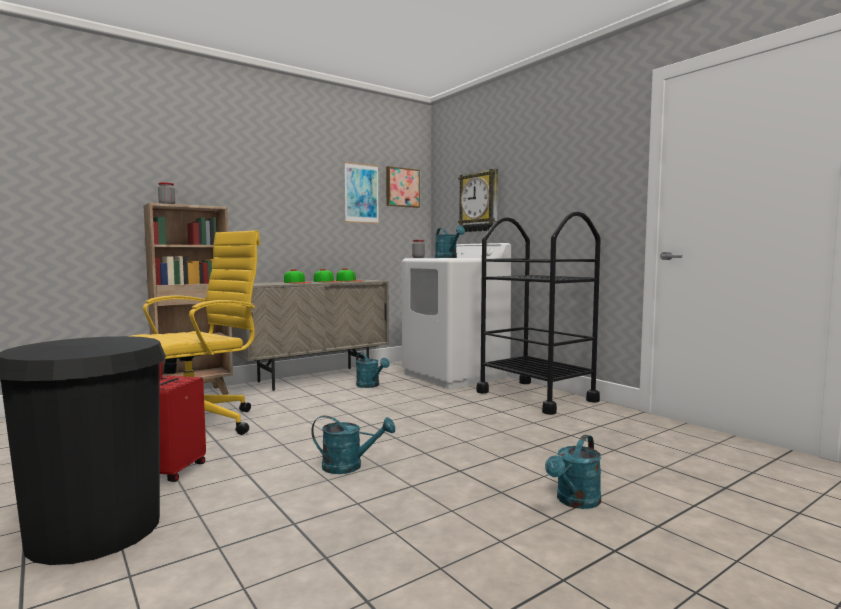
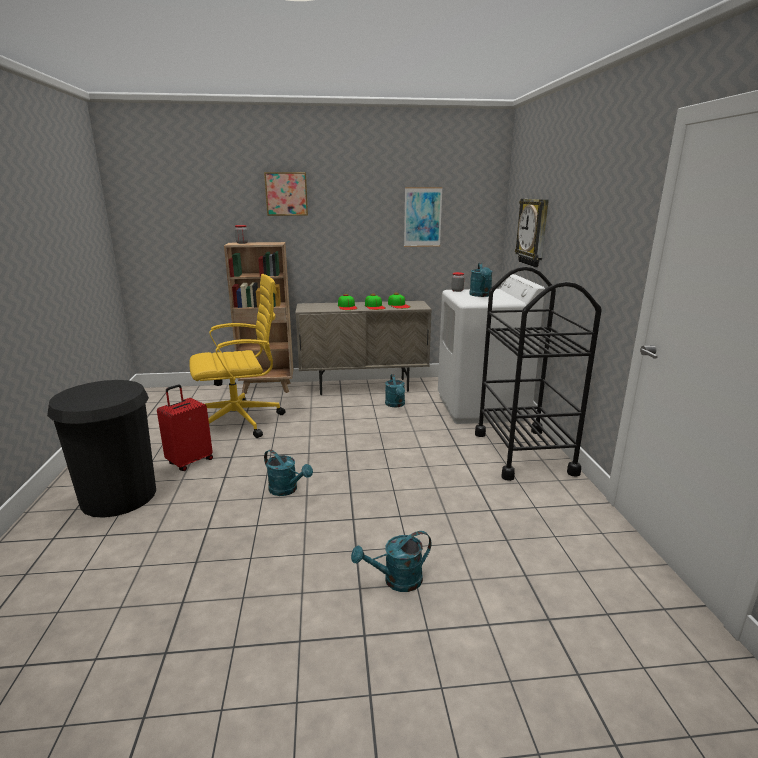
camera: 30 degrees right, 15 degrees up
picture [386,166,420,208] -> picture moved to [264,172,308,216]

